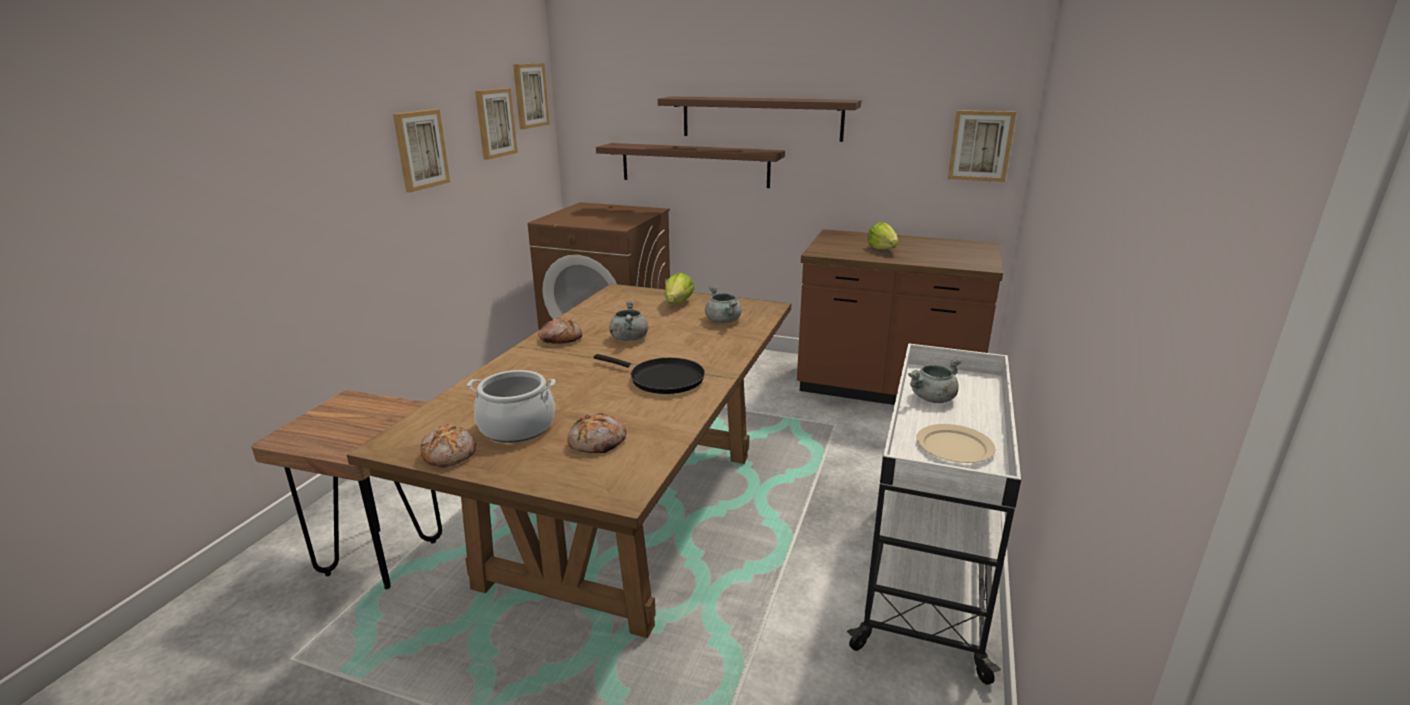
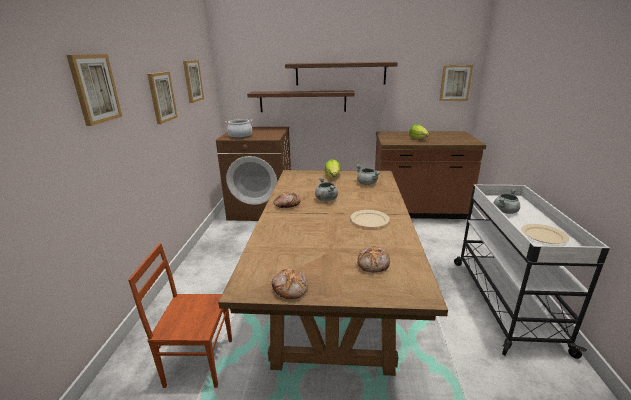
camera: 15 degrees left, 0 degrees up
brown stool [251,391,442,589] -> brown chair [128,243,232,388]
cooking pot [467,370,556,443] -> cooking pot moved to [225,119,252,138]
picture [513,63,550,129] -> picture moved to [67,54,122,126]
black frying pan [594,354,705,394] -> beige plate [350,210,390,228]

